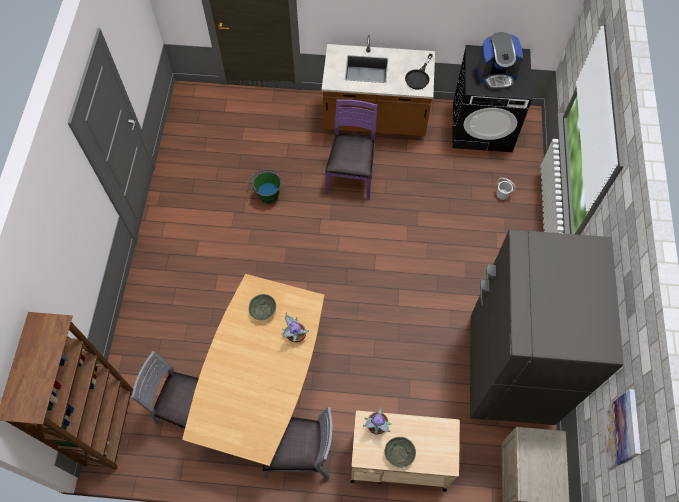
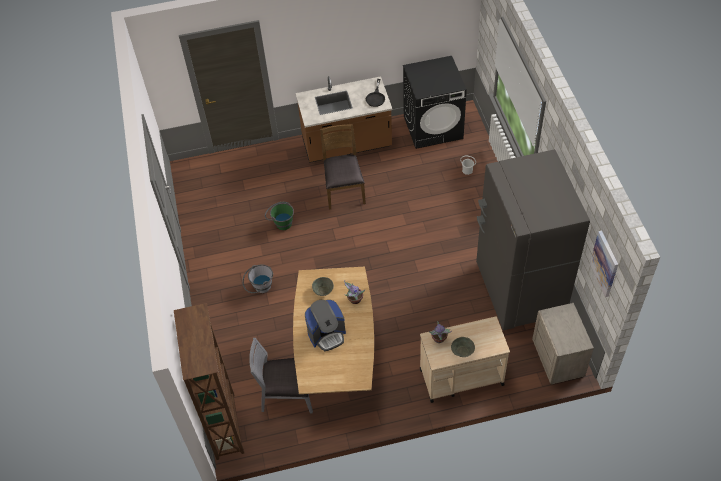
camera: 15 degrees left, 10 degrees down
grey chair [263,407,332,479] -> none
purple chair [325,99,377,200] -> brown chair [320,124,366,210]
coffee machine [477,32,523,90] -> coffee machine moved to [305,300,346,351]
none -> grey bucket [242,264,273,293]

